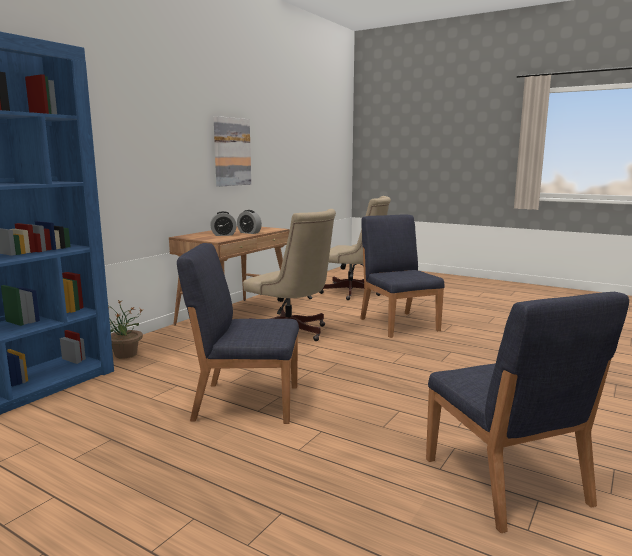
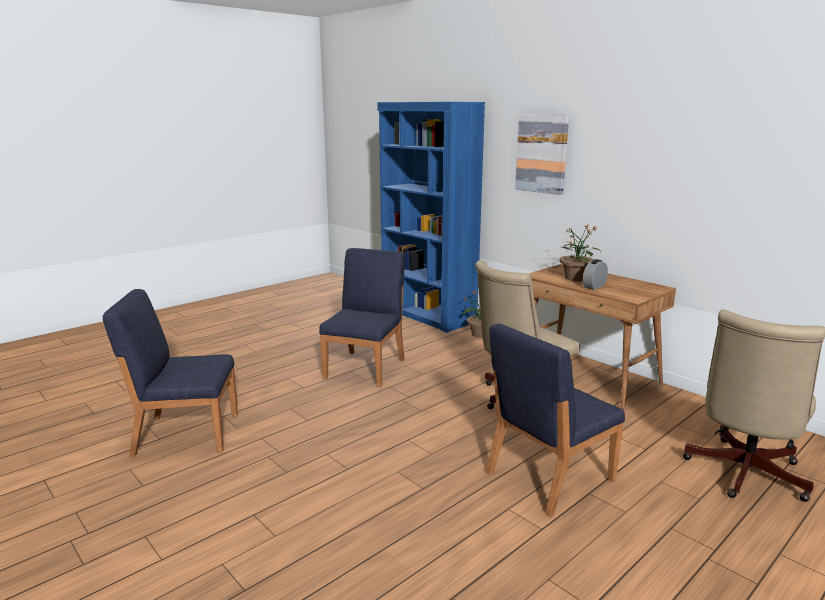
camera: 105 degrees right, 5 degrees up
alarm clock [210,211,237,236] -> potted plant [559,224,599,281]
picture [214,116,251,187] -> picture moved to [515,115,569,195]
blue chair [360,214,445,338] -> blue chair turned 150 degrees clockwise [486,323,625,517]

